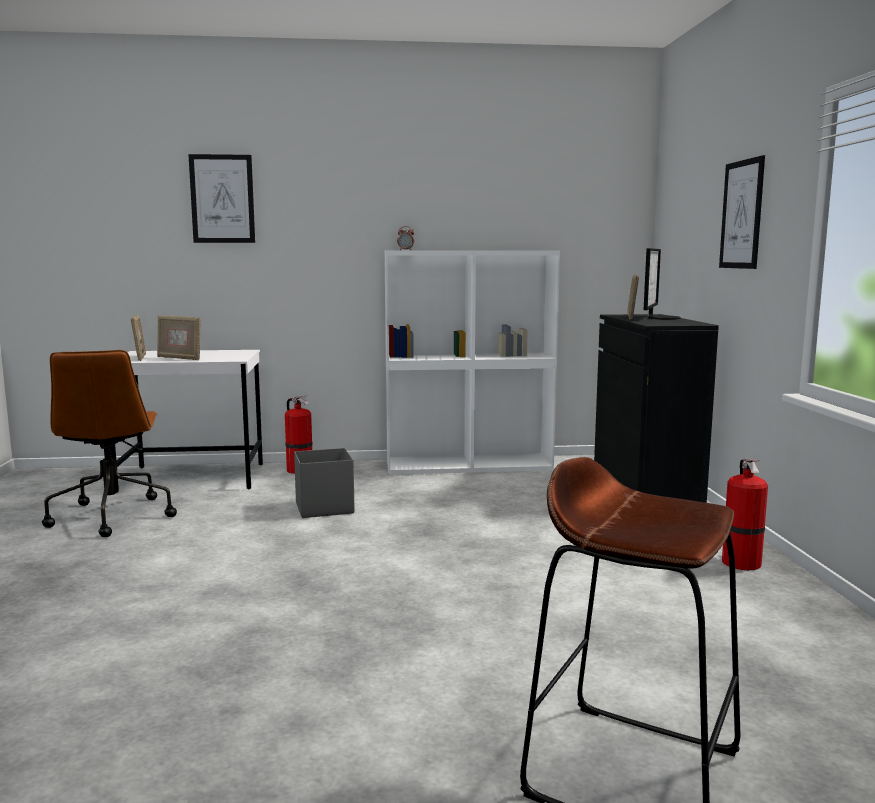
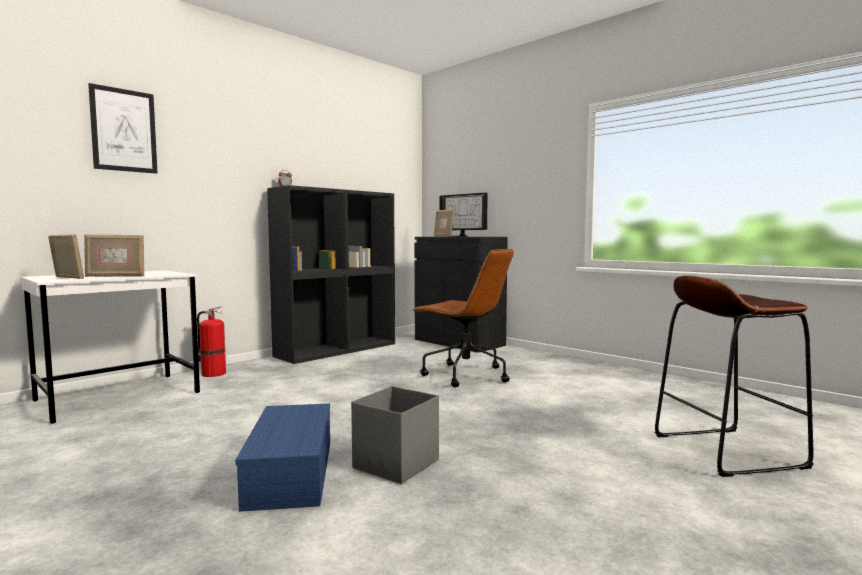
camera: 40 degrees left, 5 degrees down
brown office chair [42,350,177,537] -> brown office chair moved to [412,249,514,387]
grey storage box [294,448,354,518] -> grey storage box moved to [351,386,439,484]
white bookcase [384,250,560,475] -> black bookcase [267,185,395,364]
monitor [644,248,681,320] -> monitor turned 150 degrees clockwise [440,193,488,237]
picture [719,155,765,269] -> none
fire extinguisher [722,459,768,570] -> none
none -> blue storage box [235,404,330,512]

